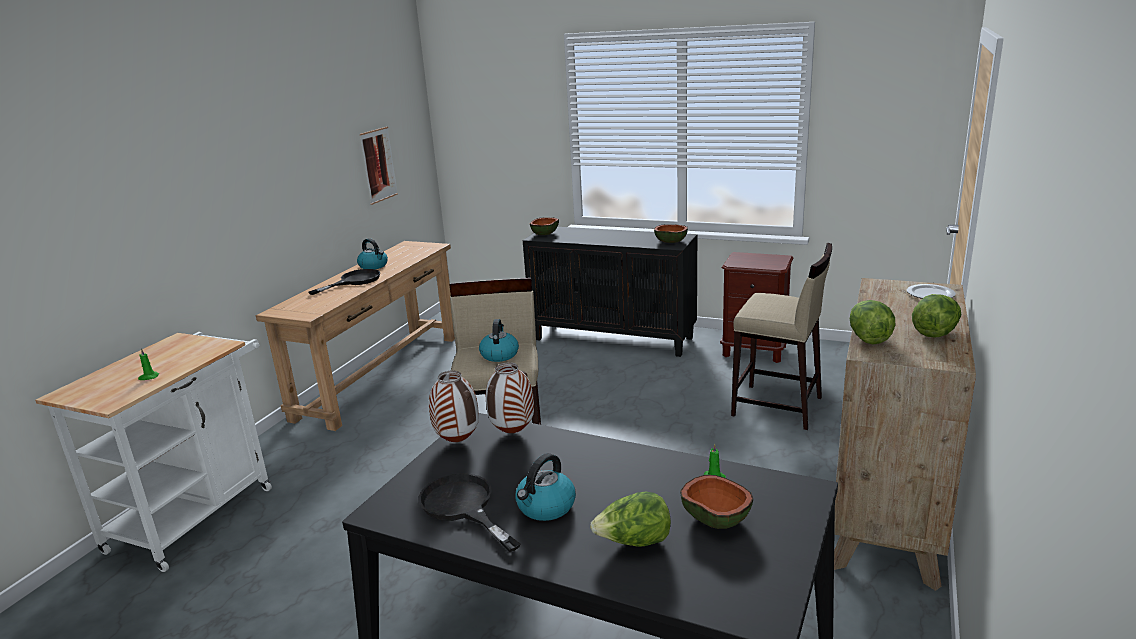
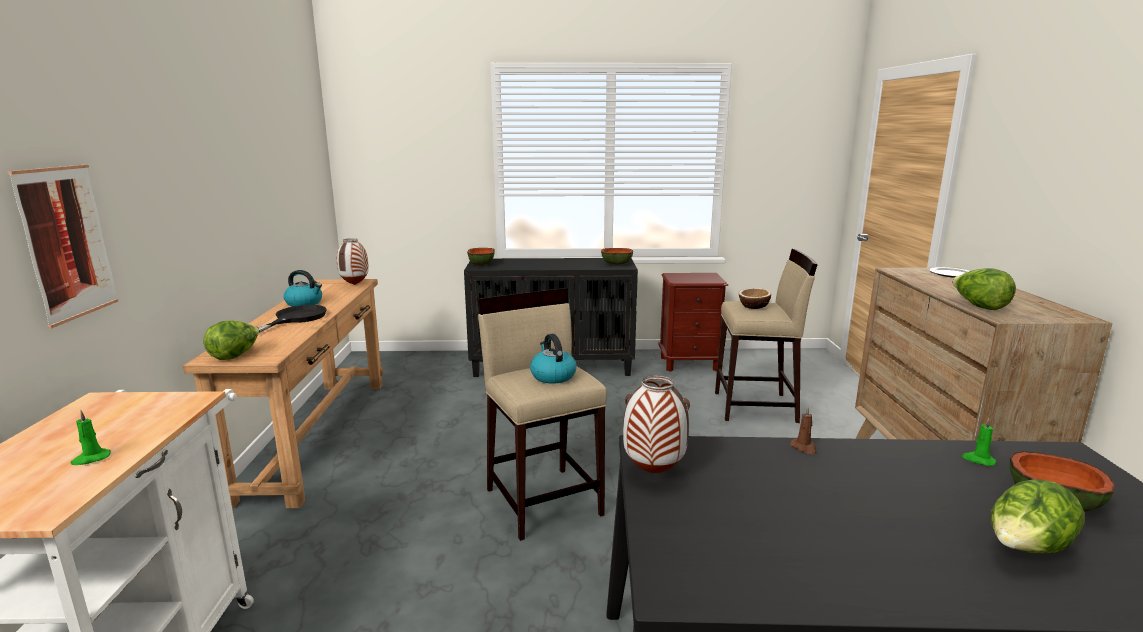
camera: 25 degrees left, 5 degrees down
picture [360,127,398,205] -> picture moved to [7,165,118,329]
black frying pan [419,473,521,552] -> none
vase [486,362,534,433] -> vase moved to [337,238,369,285]
kettle [515,453,576,521] -> none
lettuce [912,294,961,337] -> lettuce moved to [203,321,260,360]
none -> bowl [739,288,771,309]
none -> brown candle [790,406,817,454]

